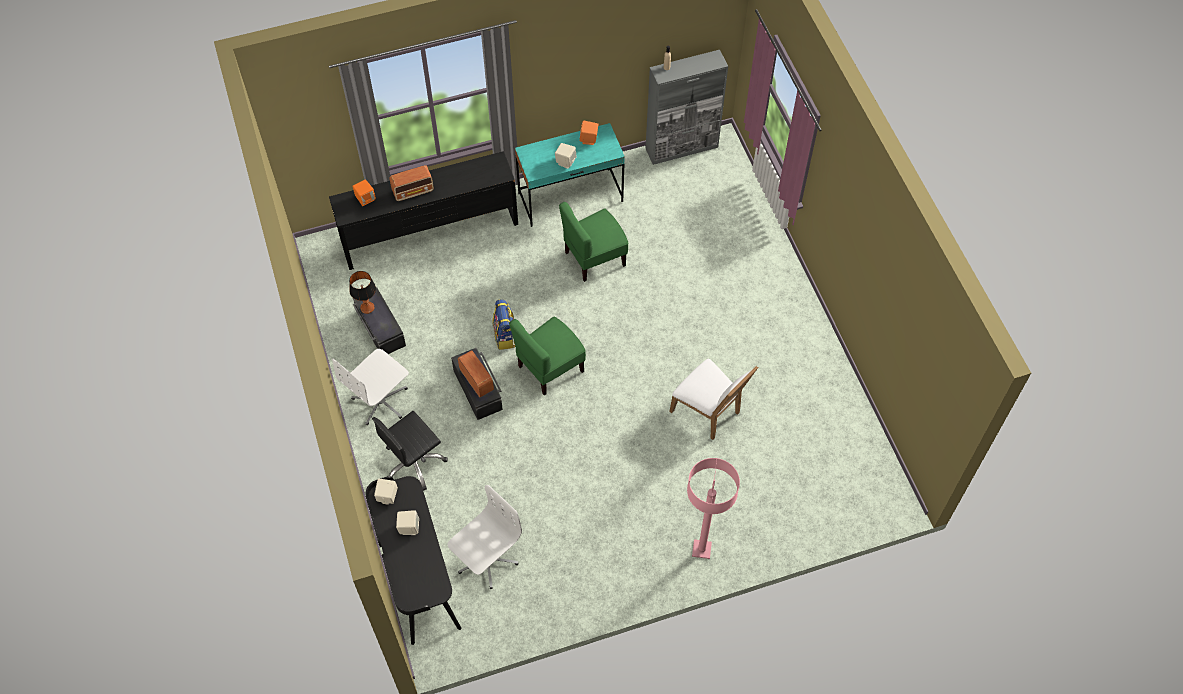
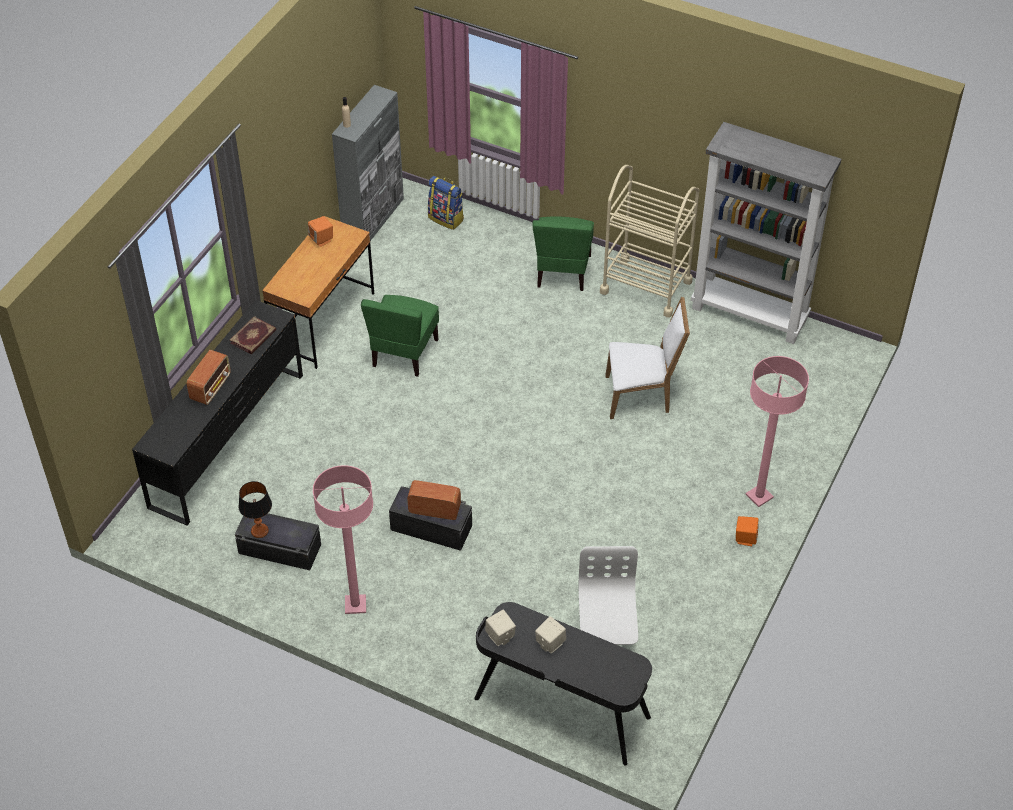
camera: 45 degrees left, 10 degrees down
white office chair [332,349,409,425] -> pink floor lamp [313,465,373,614]
orange speaker [352,179,376,206] -> orange speaker moved to [736,516,759,546]
black office chair [372,411,448,491] -> none
backpack [493,299,515,350] -> backpack moved to [428,176,464,230]
green chair [509,317,586,395] -> green chair moved to [533,216,594,291]
turquoise desk [515,123,625,227] -> brown desk [262,216,374,369]
beige speaker [555,143,577,169] -> none
none -> book [230,316,276,354]
none -> beige cart [600,165,700,317]
none -> grey bookcase [691,122,841,344]

